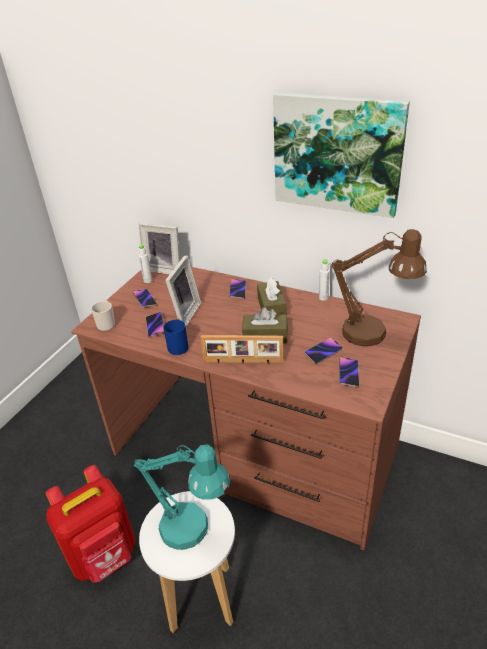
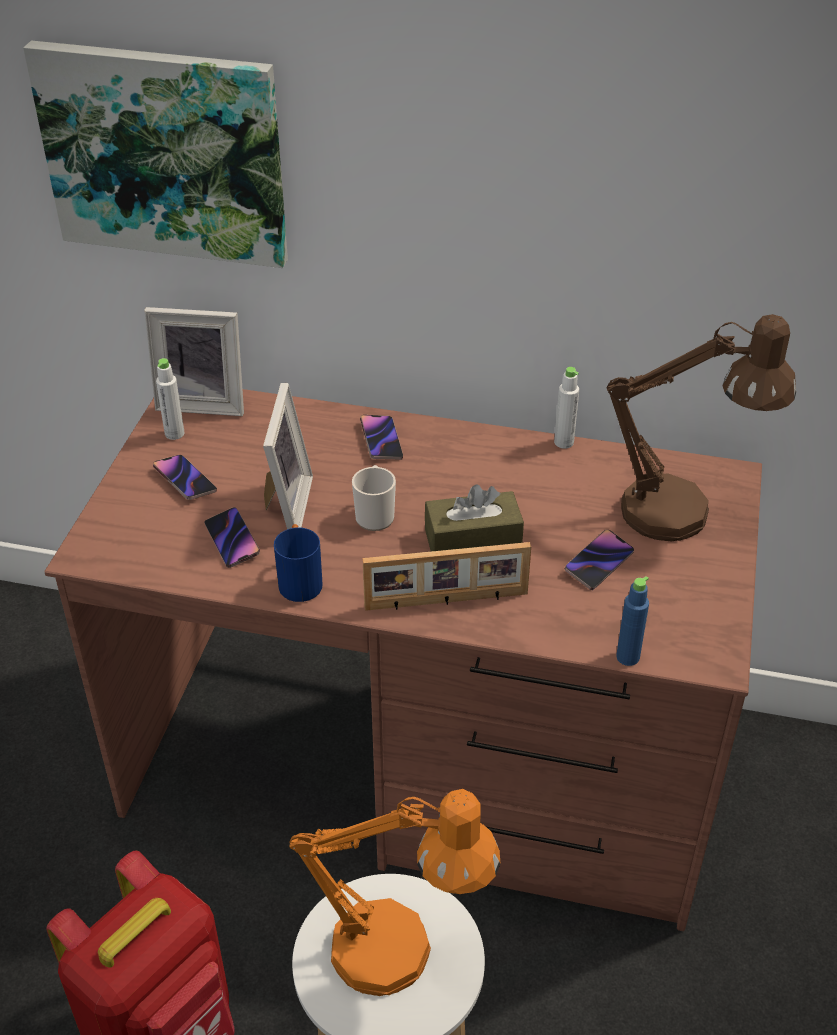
camera: 15 degrees left, 5 degrees up
mug [91,301,115,331] -> mug moved to [352,465,396,531]
turquoise table lamp [134,444,230,550] -> orange table lamp [289,789,500,996]
brown tissue box [257,277,286,315] -> none
picture [273,92,410,218] -> picture moved to [23,40,288,268]
phone [339,357,359,388] -> none
none -> blue bottle [616,576,649,666]

